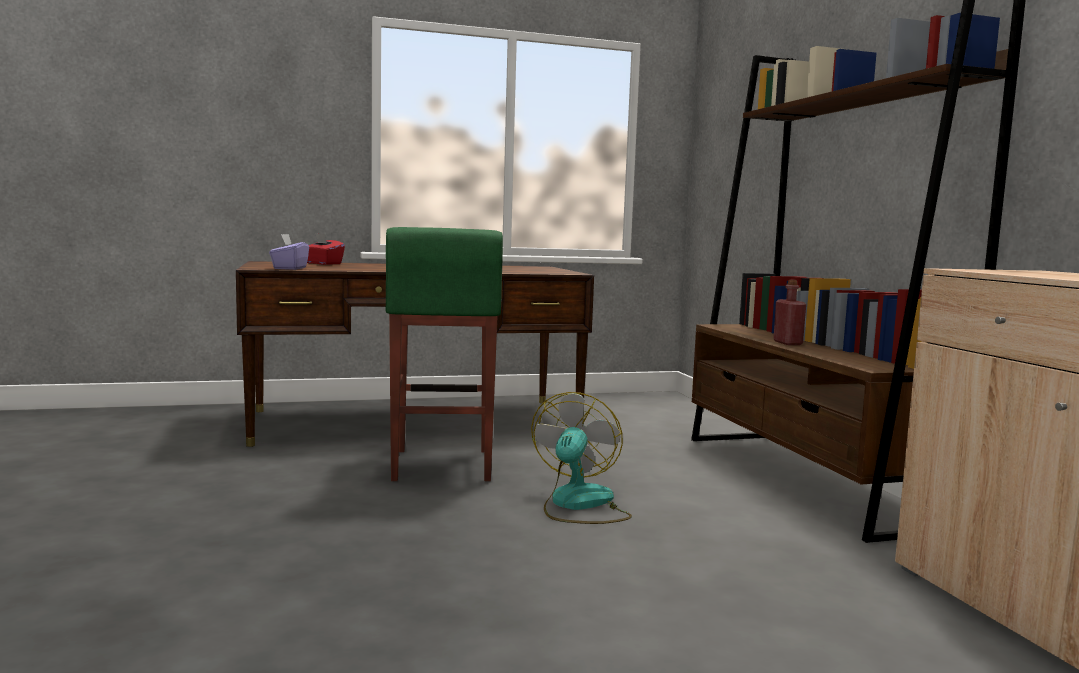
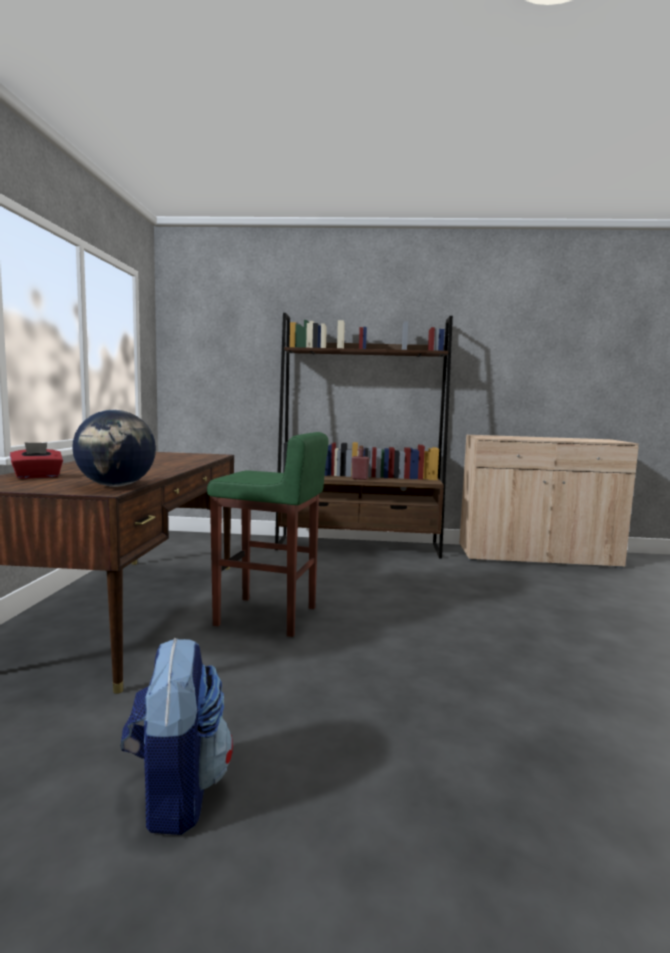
camera: 70 degrees left, 0 degrees up
purple tissue box [269,234,309,270] -> globe [72,410,156,487]
fan [531,392,632,524] -> none
none -> backpack [121,638,233,835]

